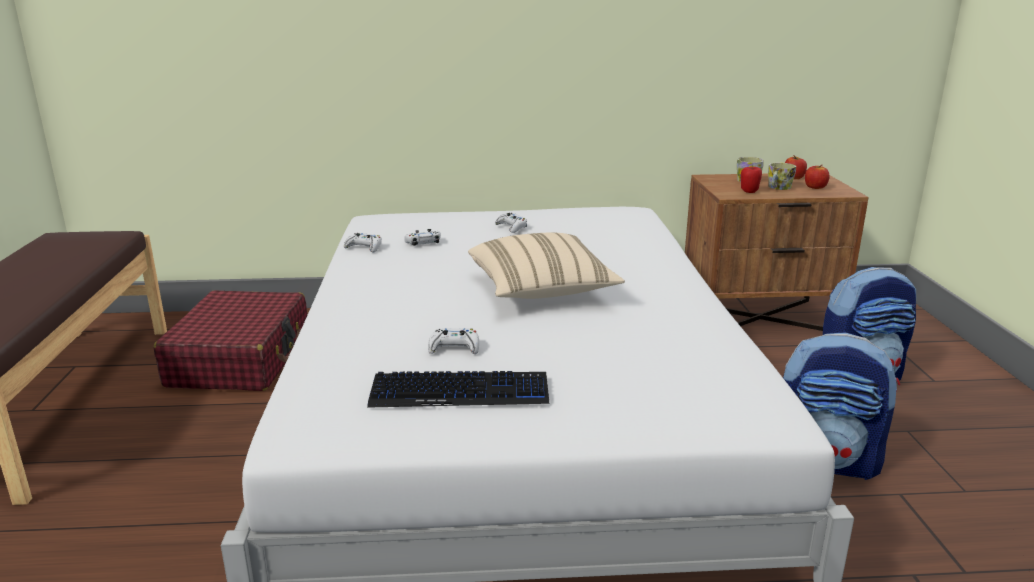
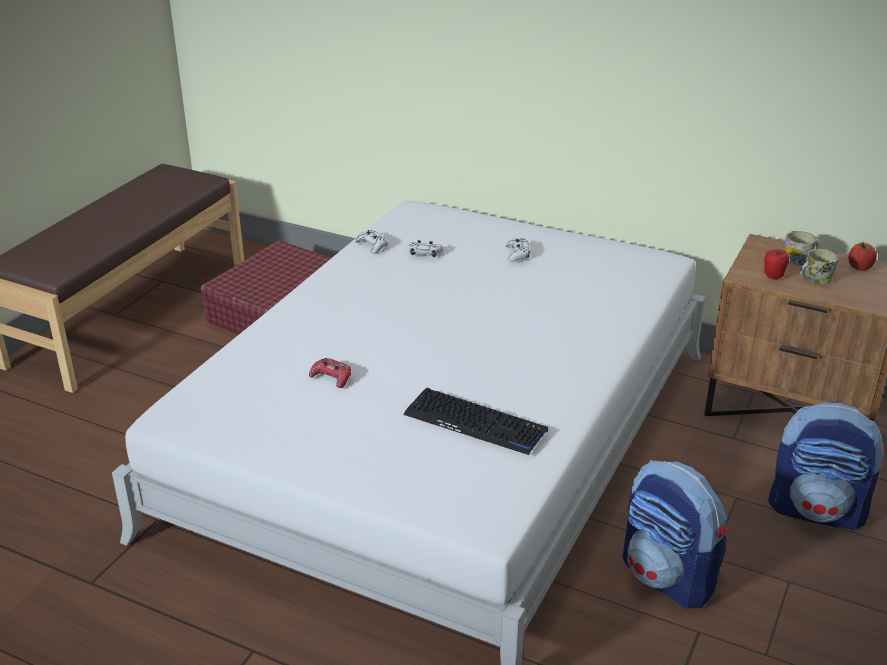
camera: 30 degrees right, 10 degrees up
keyboard [367,371,549,408] -> keyboard moved to [403,388,548,455]
white game controller [428,328,479,354] -> red game controller [309,358,351,388]
beige pillow [468,232,625,299] -> none
apple [805,164,830,189] -> none

